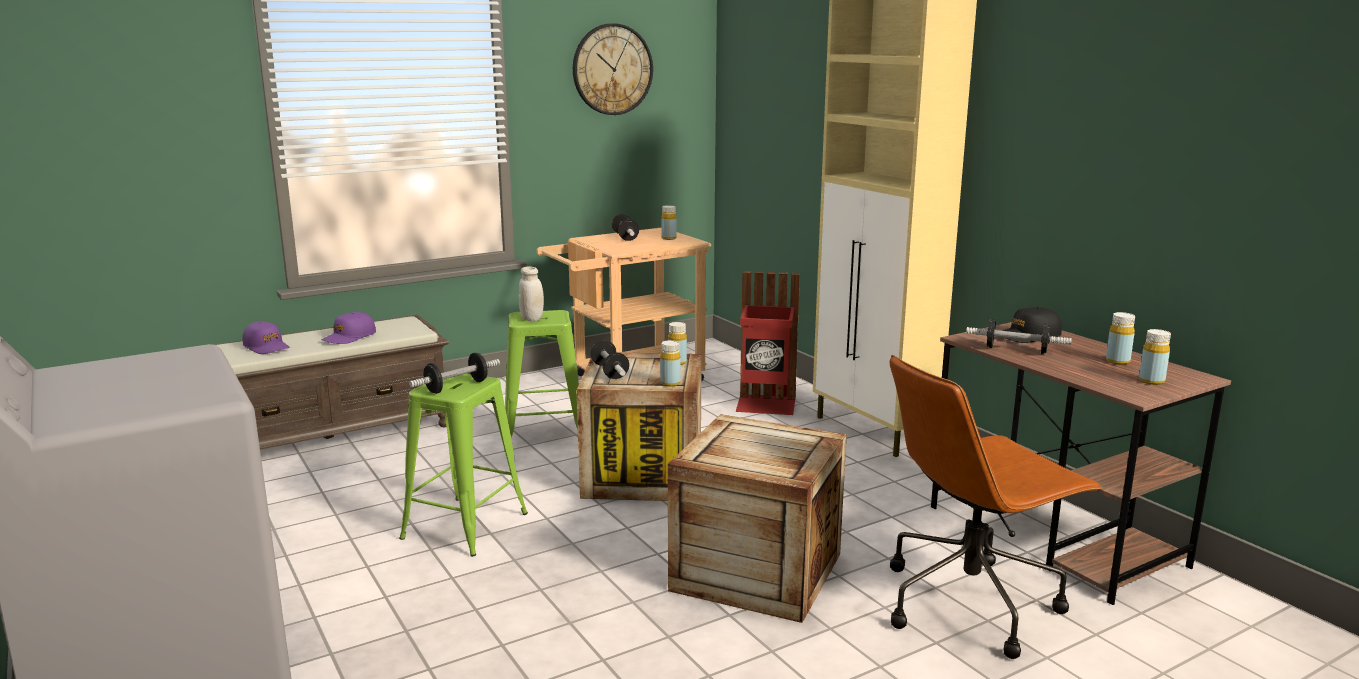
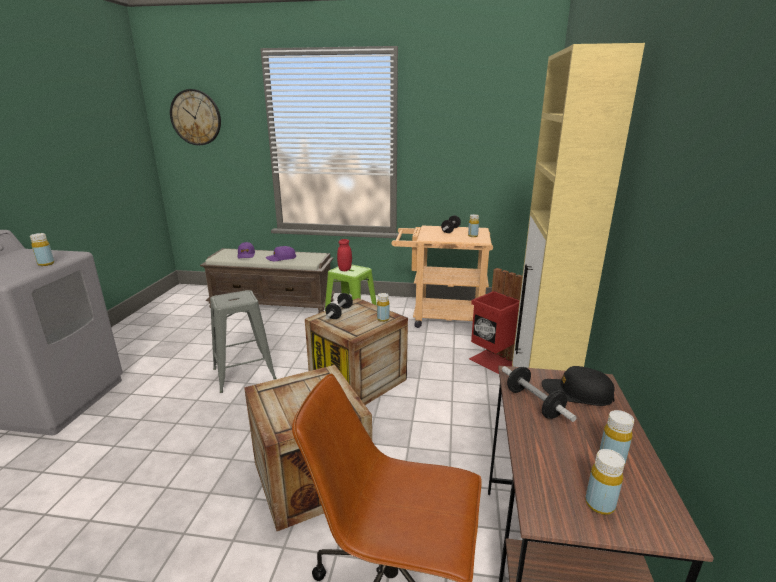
camera: 40 degrees right, 5 degrees up
green stool [399,374,528,557] -> grey stool [210,290,276,393]
dumbbell [409,353,500,394] -> none
white jar [519,266,544,321] -> red jar [337,239,352,271]
wall clock [573,23,653,115] -> wall clock moved to [170,89,221,145]
yellow bottle [660,340,681,387] -> yellow bottle moved to [30,233,54,266]

